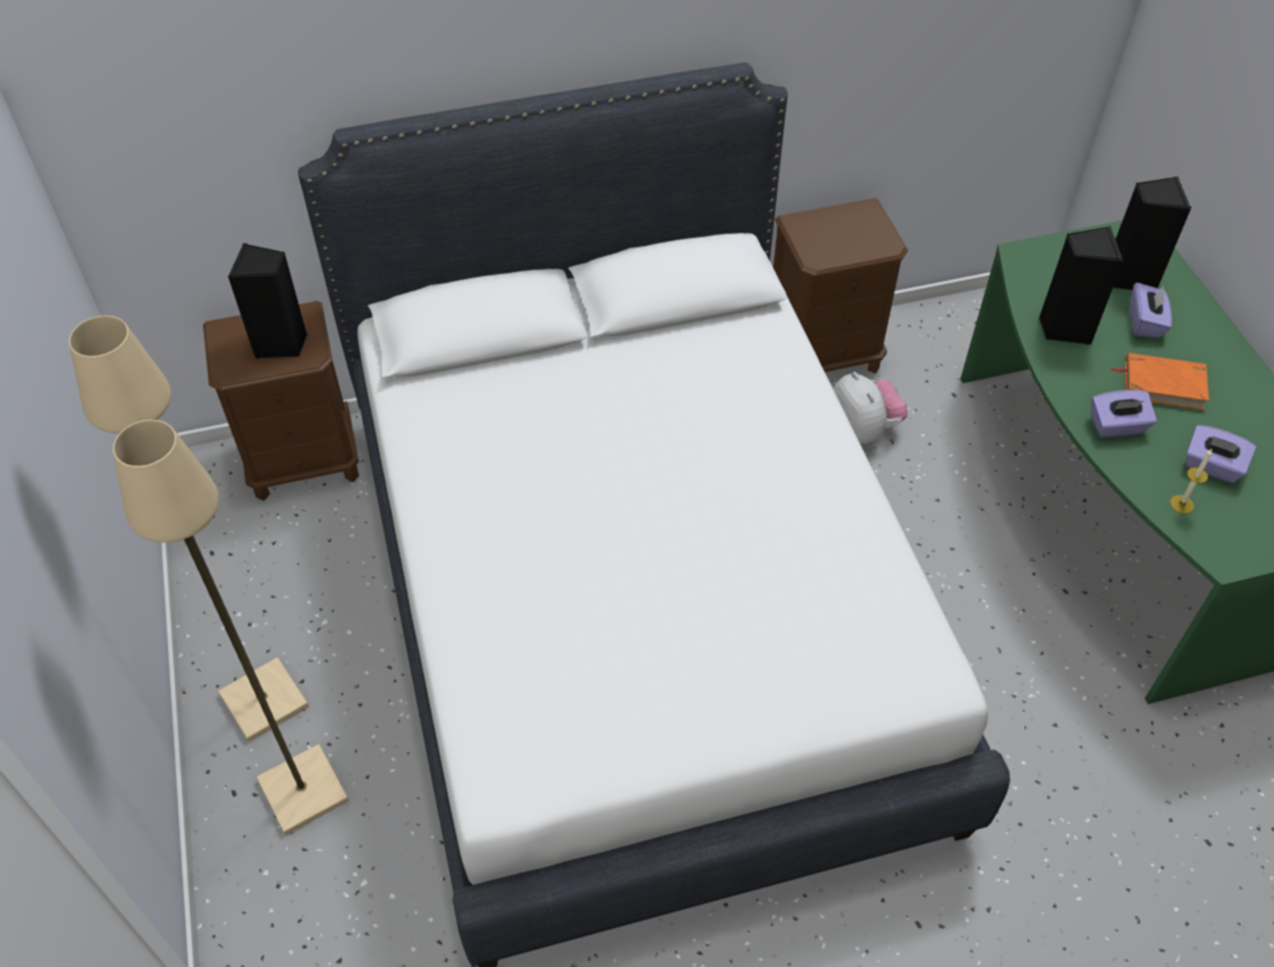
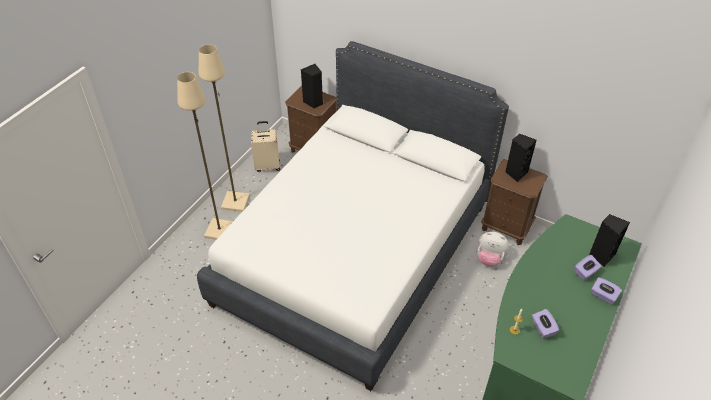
camera: 45 degrees right, 5 degrees down
plush toy [833,372,908,444] -> plush toy turned 90 degrees clockwise [478,232,509,266]
black speaker [1039,226,1124,345] -> black speaker moved to [505,134,537,182]
purple tissue box [1091,390,1157,438] -> purple tissue box moved to [591,277,622,304]
orange book [1111,353,1209,410] -> none
none -> beige suitcase [251,121,280,172]

